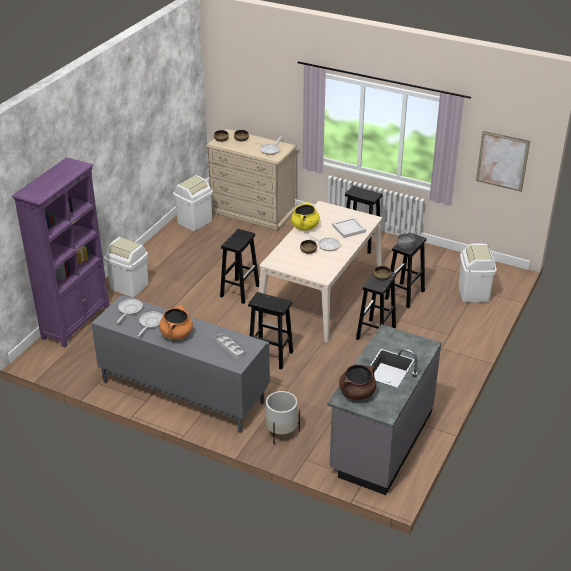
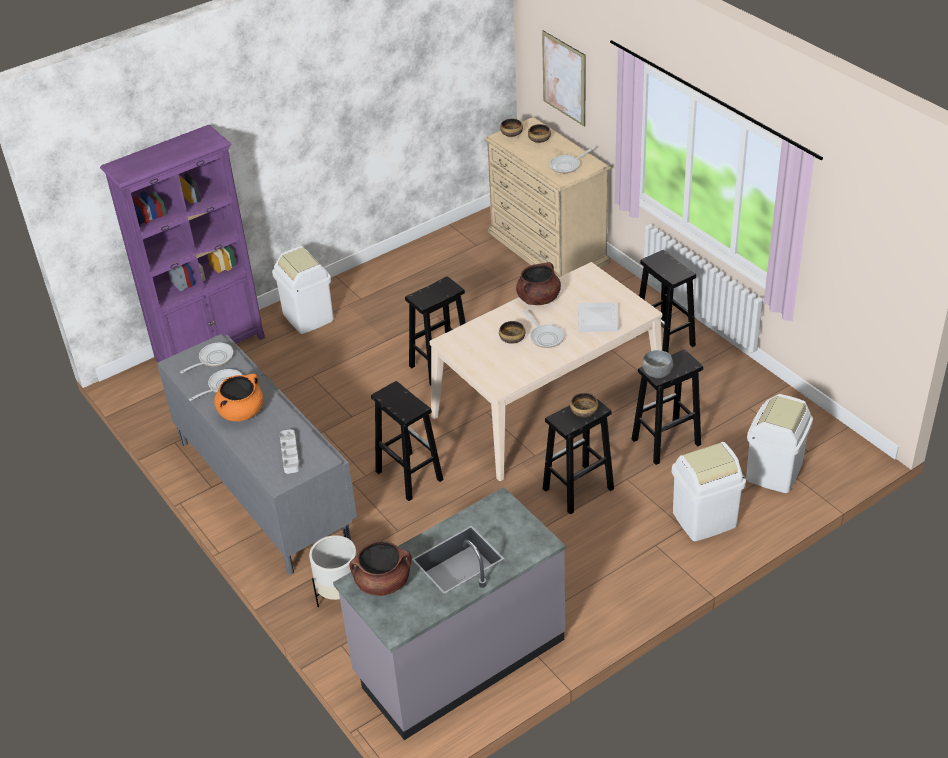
camera: 30 degrees right, 5 degrees up
white trash can [173,175,213,231] -> white trash can moved to [672,442,746,541]
yellow cooking pot [291,202,320,231] -> brown cooking pot [516,262,561,305]
picture [476,131,530,192] -> picture moved to [542,30,586,127]

